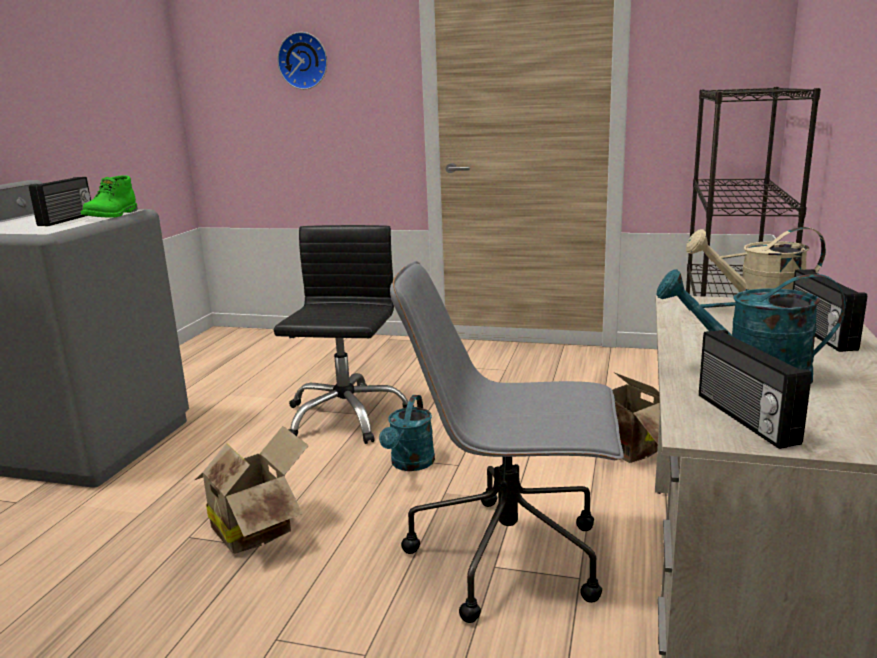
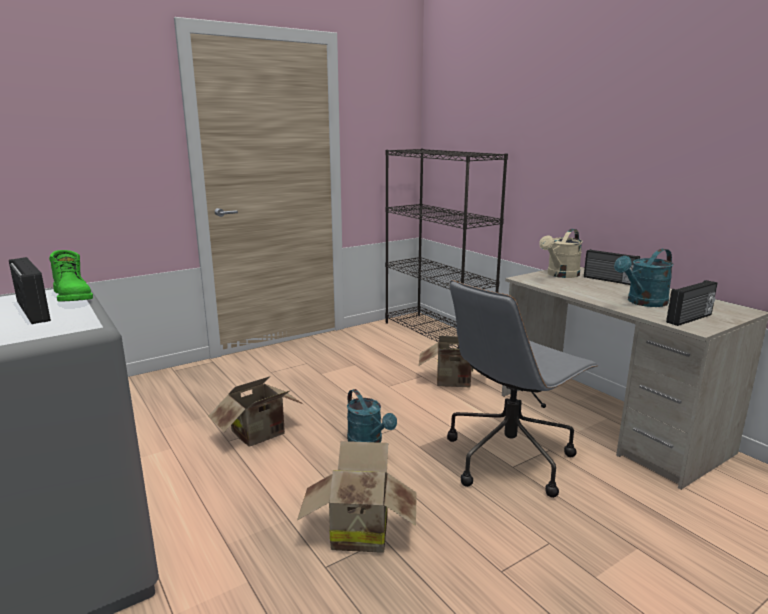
camera: 50 degrees left, 0 degrees up
black office chair [274,225,414,444] -> cardboard box [208,376,303,447]
wall clock [277,32,328,90] -> none
radio [699,330,812,449] -> radio turned 60 degrees counterclockwise [666,280,718,326]

